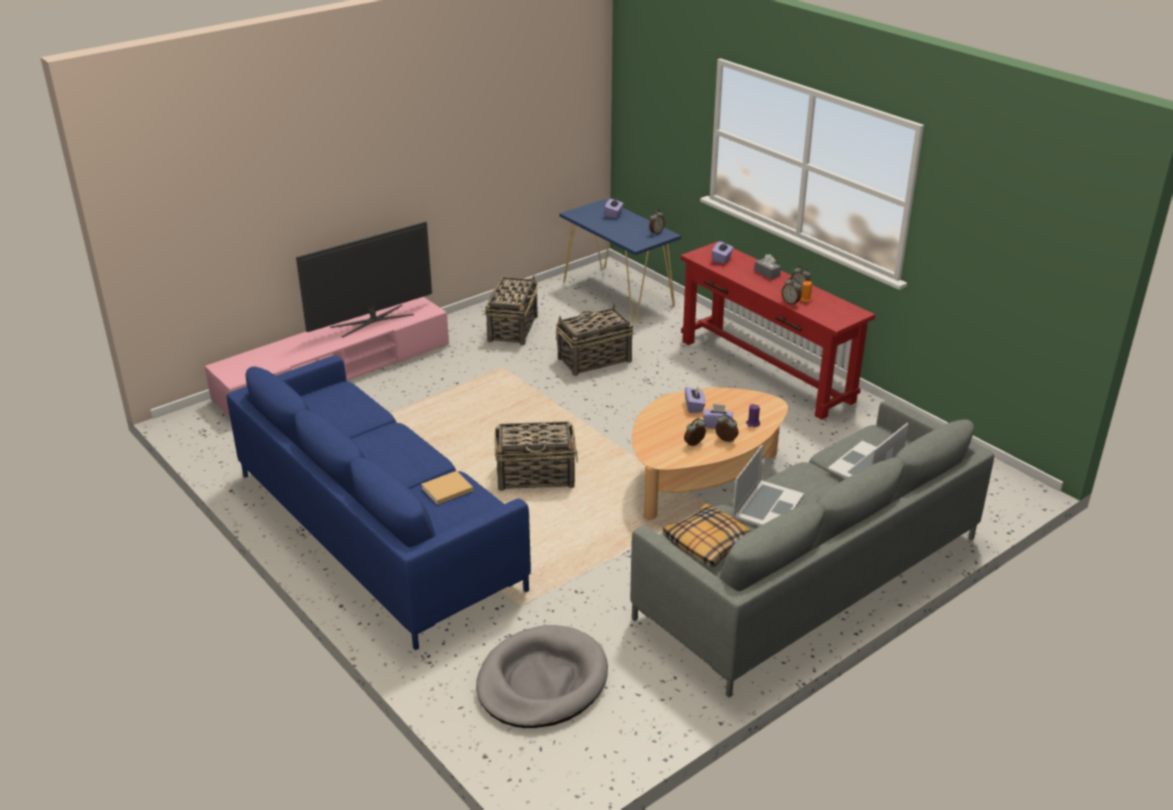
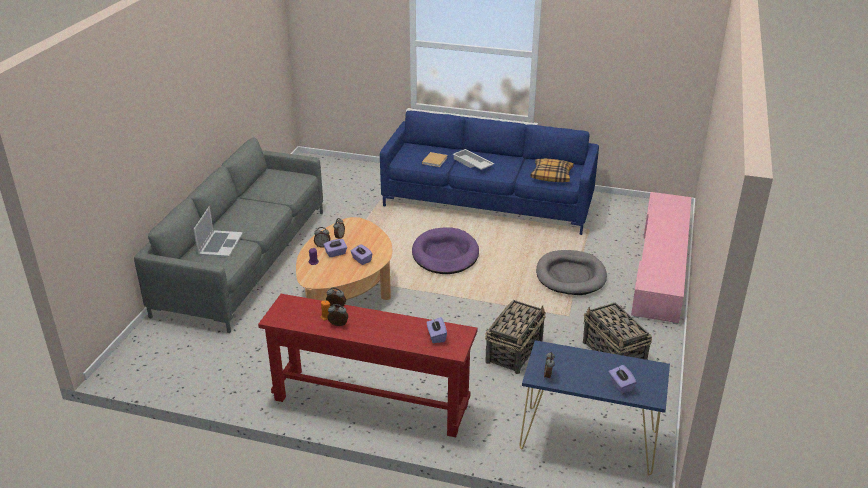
camera: 145 degrees right, 0 degrees up
television [296,221,432,337] -> none
grey dog bed [476,625,608,728] -> grey dog bed moved to [536,250,607,295]
basket [494,421,578,491] -> purple dog bed [412,227,479,274]
pillow [663,504,751,567] -> pillow moved to [530,159,574,182]
laptop [733,445,804,526] -> none
grey tissue box [755,254,781,279] -> none
none -> white tray [453,149,494,170]

